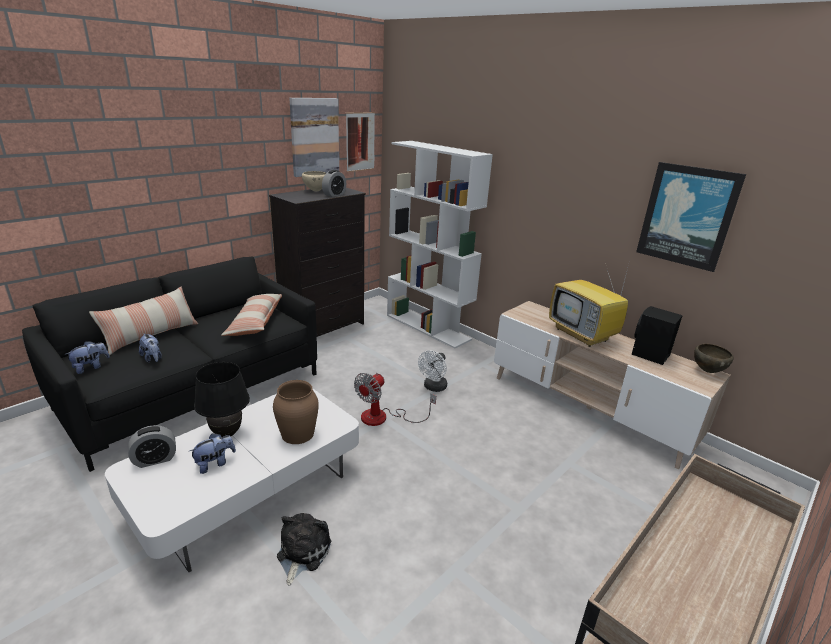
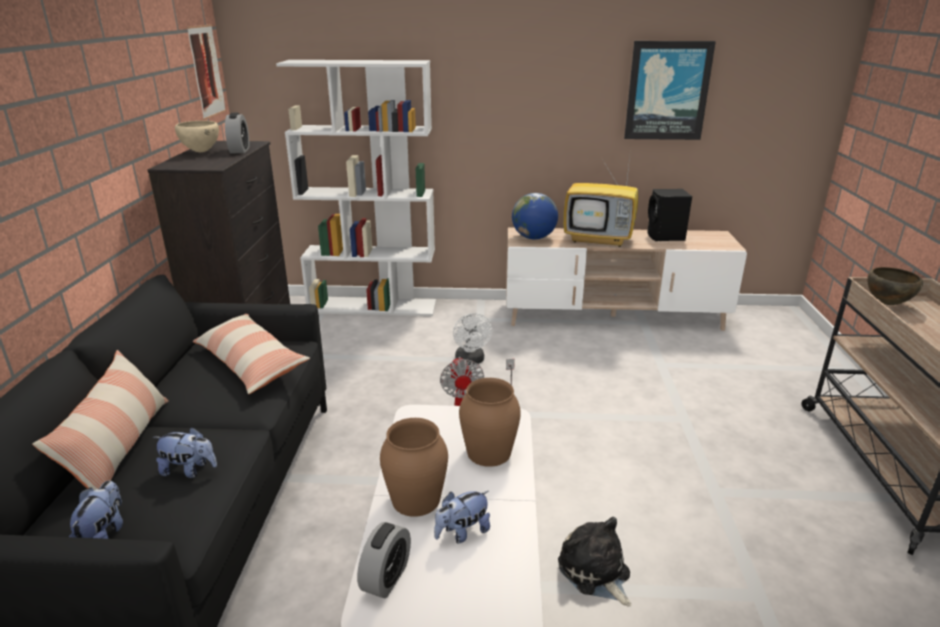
camera: 40 degrees left, 0 degrees up
plush toy [190,433,236,474] -> plush toy turned 135 degrees counterclockwise [434,491,490,543]
black table lamp [194,362,250,437] -> brown vase [380,418,448,517]
picture [289,98,339,177] -> none
brown bowl [694,344,734,373] -> brown bowl moved to [867,267,923,305]
none -> globe [512,193,558,239]

